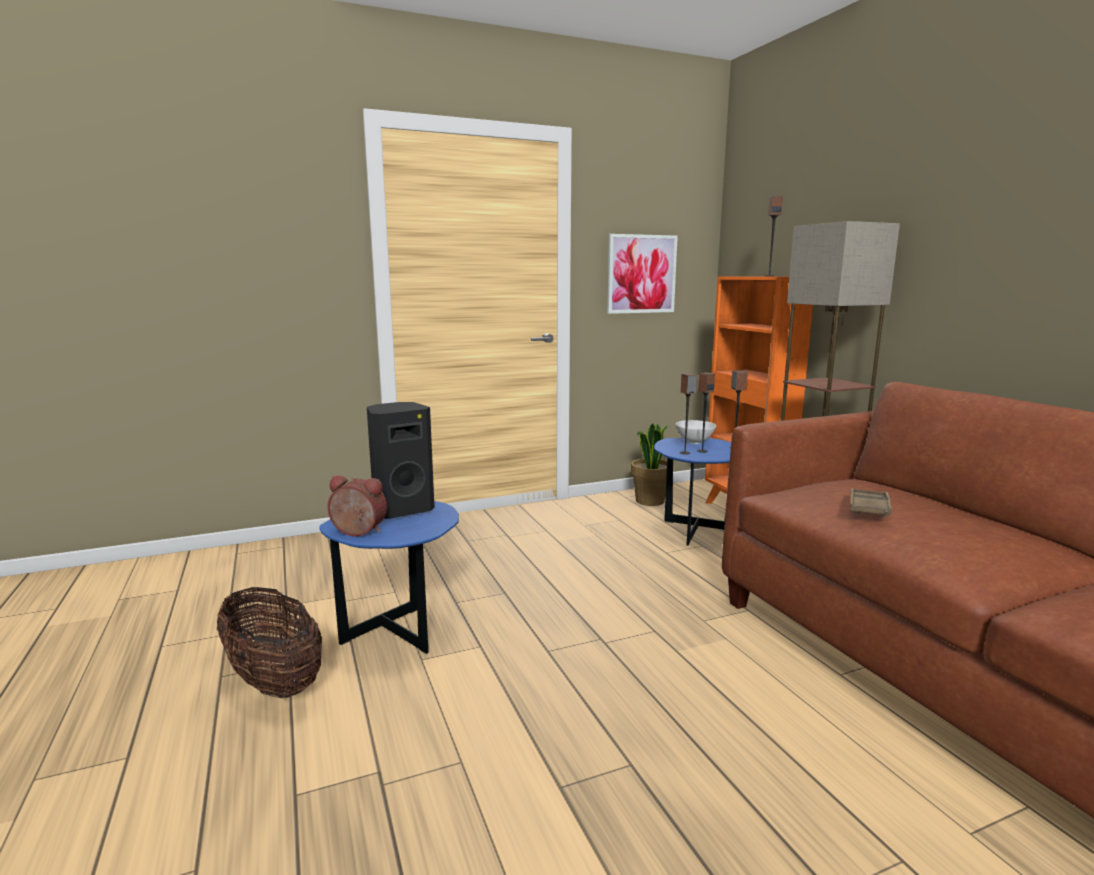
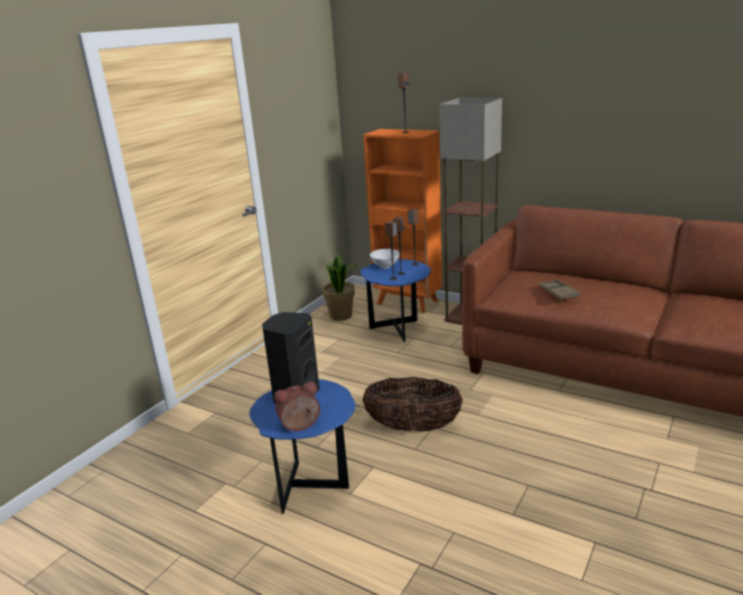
camera: 35 degrees left, 10 degrees up
basket [217,587,322,698] -> basket moved to [363,377,463,432]
picture [607,234,678,314] -> none

